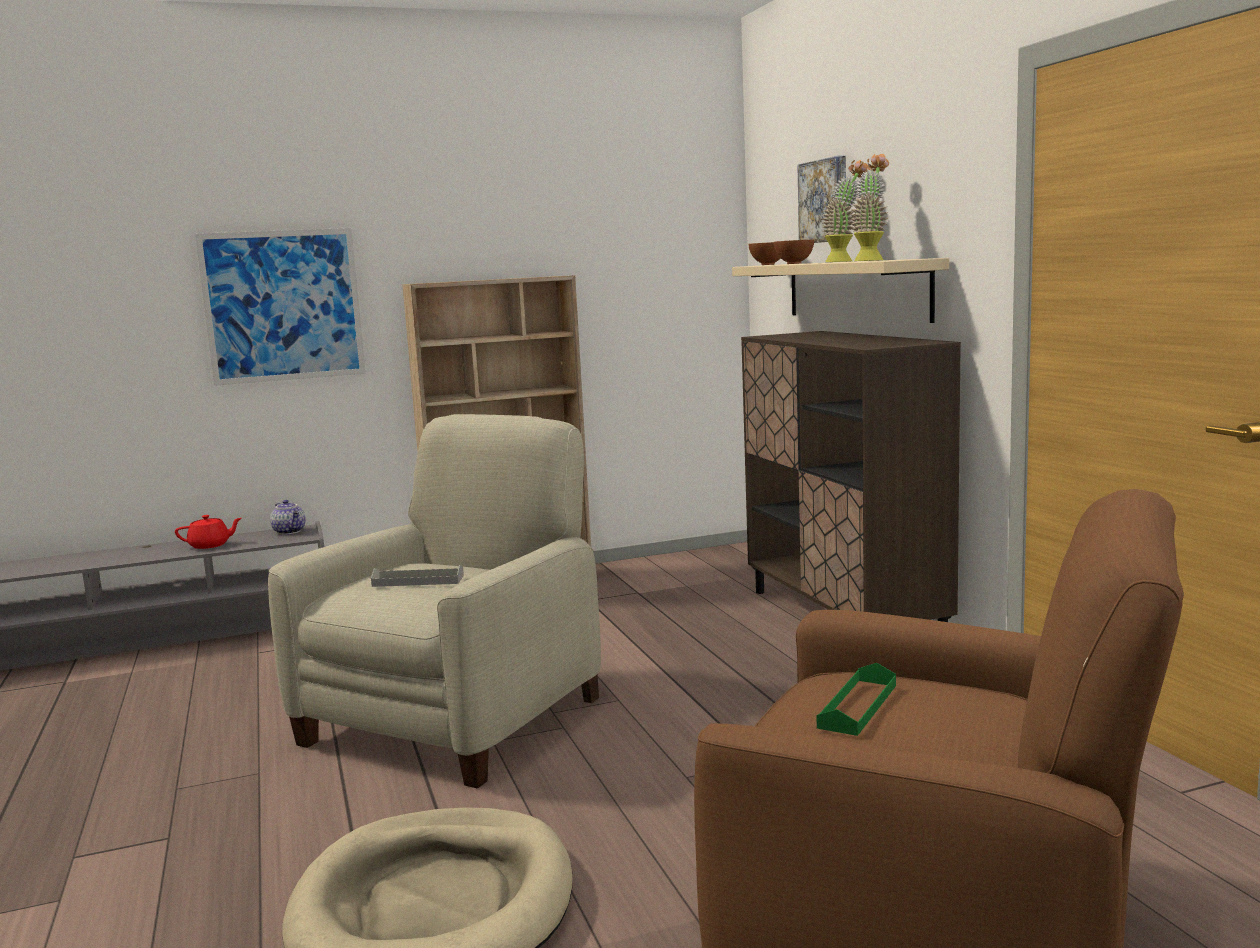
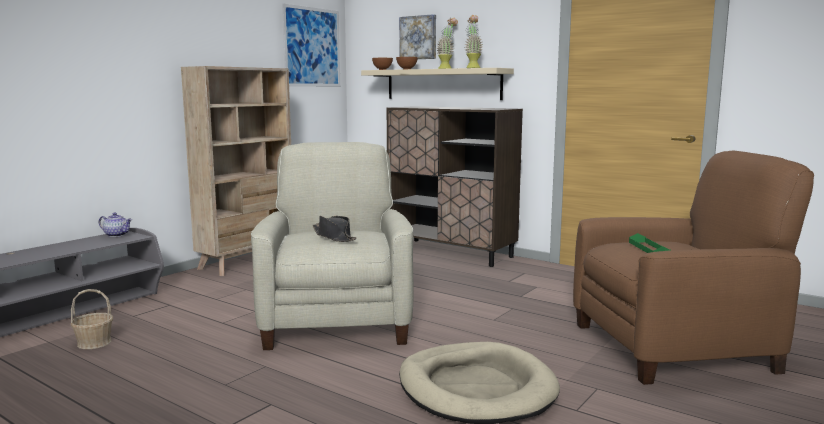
camera: 35 degrees left, 0 degrees up
red teapot [175,515,242,549] -> none
picture [195,228,366,386] -> picture moved to [282,3,340,87]
grey tray [371,565,464,587] -> black hat [313,216,357,242]
none -> basket [71,289,113,349]

